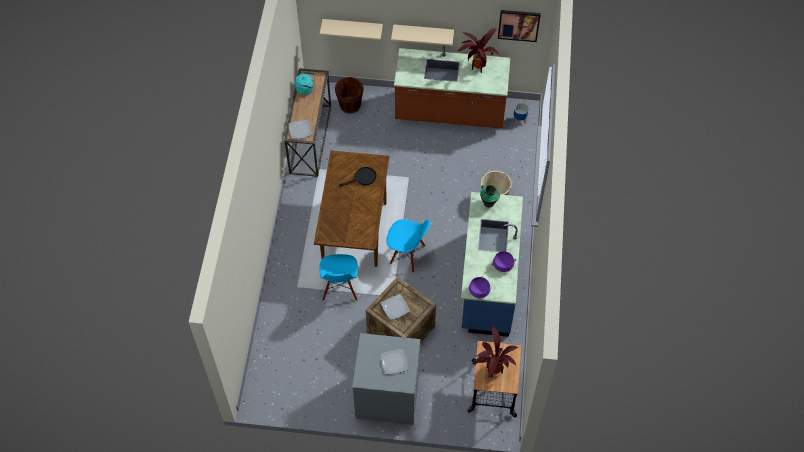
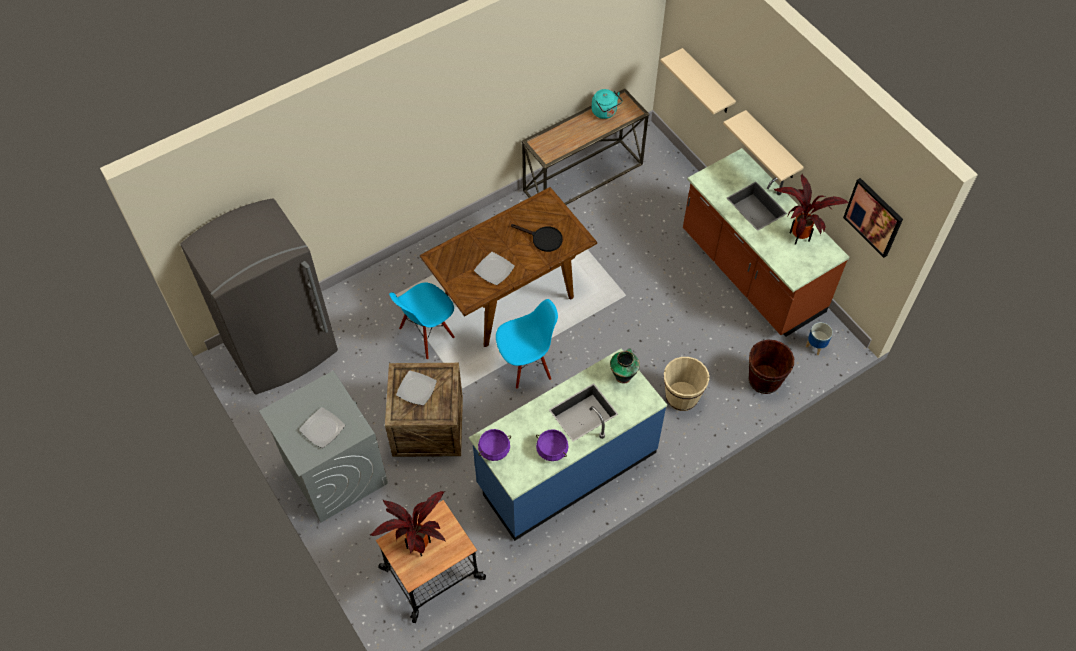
camera: 50 degrees right, 0 degrees up
plate [289,120,312,139] -> plate moved to [474,252,515,285]
brown bucket [335,77,364,114] -> brown bucket moved to [748,340,794,394]
blue chair [386,219,430,273] -> blue chair turned 90 degrees counterclockwise [496,299,558,389]
none -> grey fridge [181,199,338,395]

